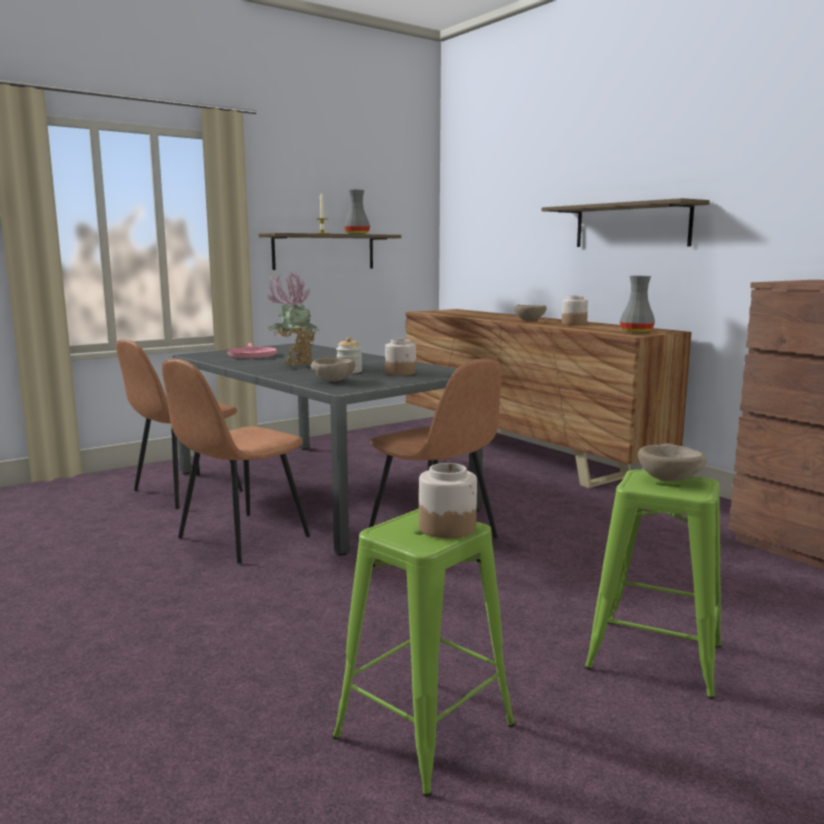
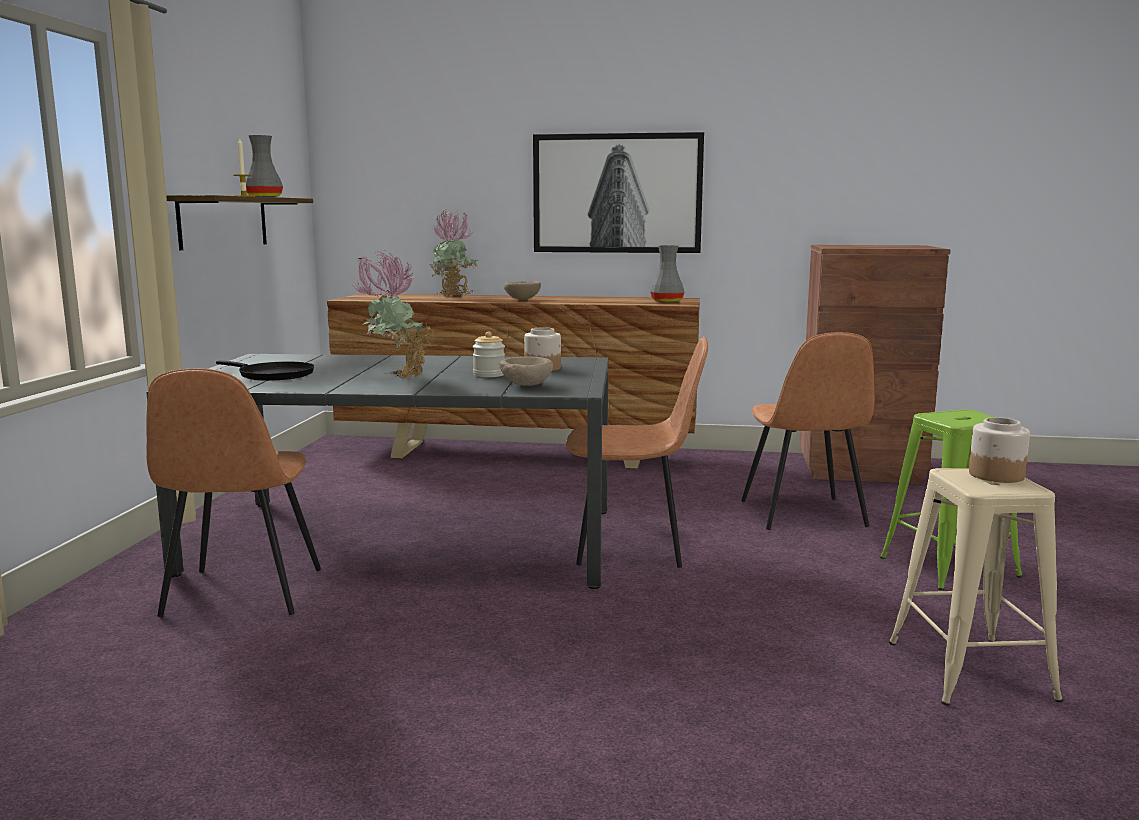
camera: 45 degrees left, 0 degrees up
brown chair [162,358,310,563] -> brown chair moved to [741,332,875,530]
pink frying pan [227,343,277,358] -> black frying pan [216,360,314,381]
green stool [332,509,515,797] -> beige stool [889,468,1063,706]
shelf [542,198,710,247] -> picture [533,132,704,253]
jar [561,296,588,325] -> none
beige bowl [638,444,707,481] -> none
none -> potted plant [430,209,478,297]

